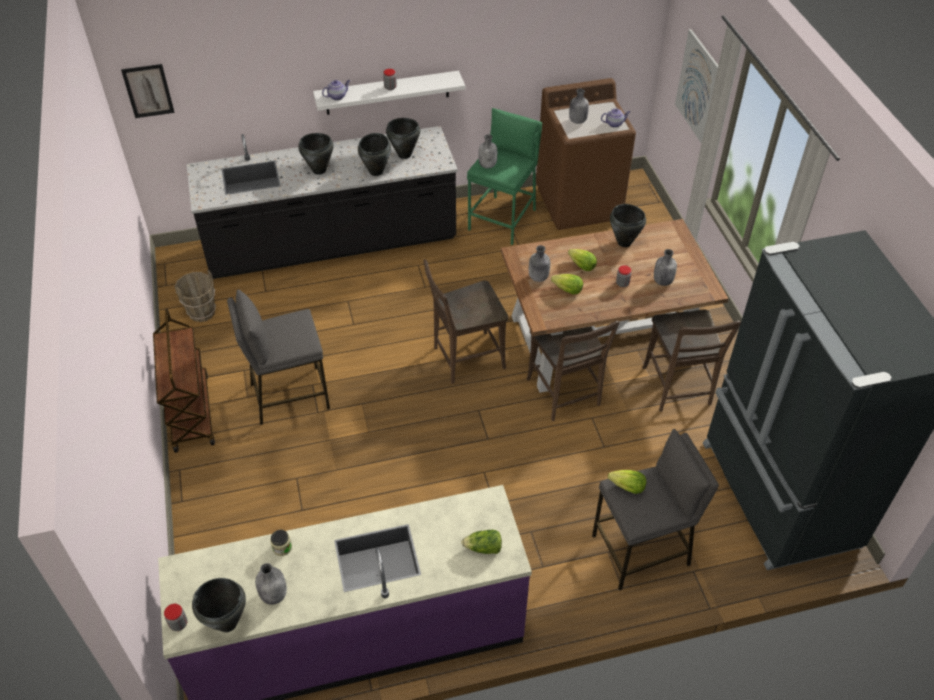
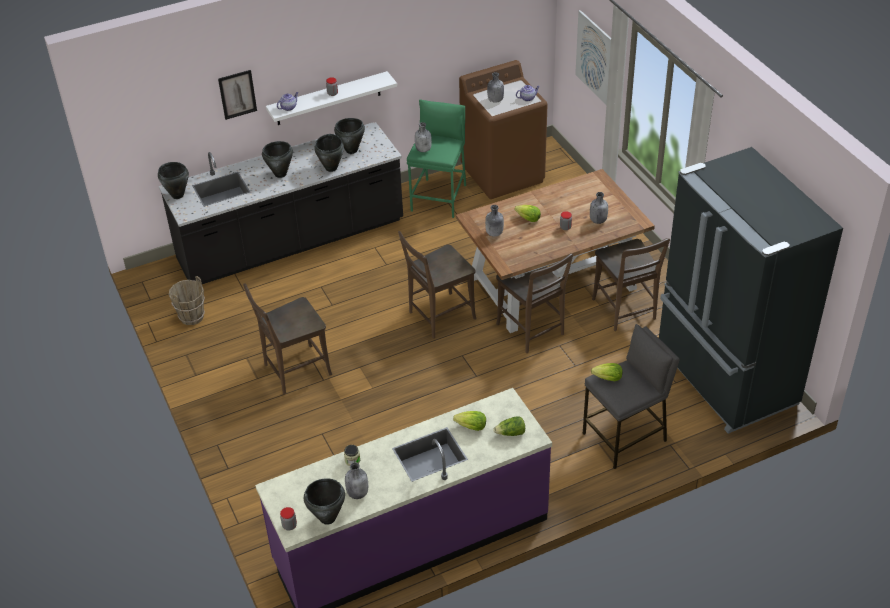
camera: 10 degrees left, 5 degrees down
picture [121,64,175,118] -> picture moved to [218,70,257,120]
brown cart [153,309,215,453] -> none
grey stool [227,290,330,425] -> brown chair [243,283,332,394]
lettuce [551,274,583,294] -> lettuce moved to [453,411,486,431]
black cooking pot [610,204,646,247] -> black cooking pot moved to [158,162,189,199]

